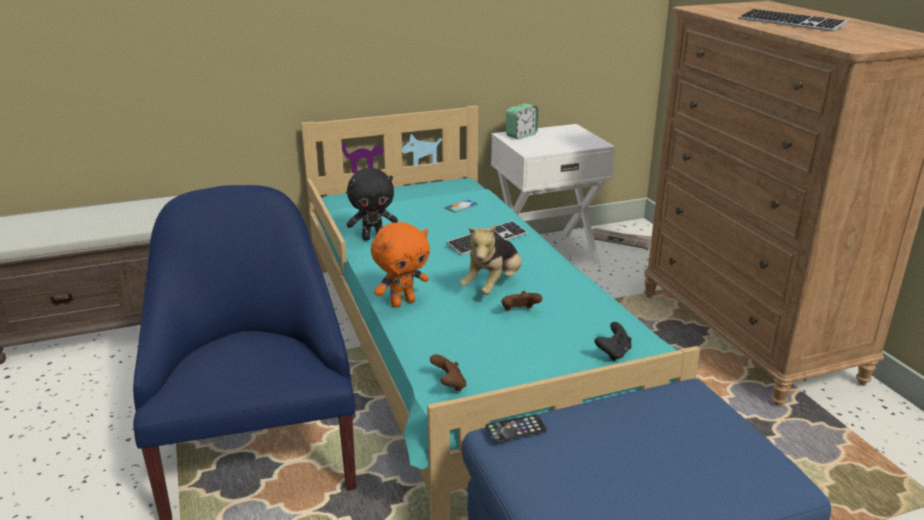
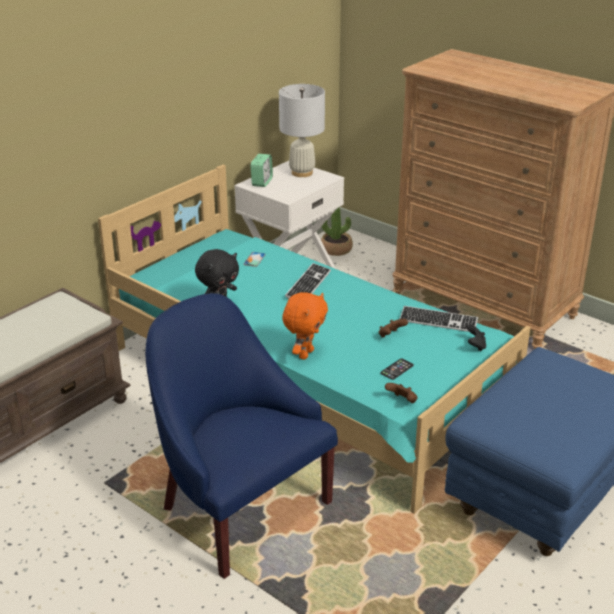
camera: 30 degrees left, 5 degrees up
plush toy [460,224,522,295] -> none
phone [485,415,547,443] -> phone moved to [380,359,414,380]
newspaper [592,228,652,249] -> potted plant [321,207,353,256]
keyboard [739,9,847,32] -> keyboard moved to [400,306,478,332]
none -> white table lamp [279,84,325,177]

